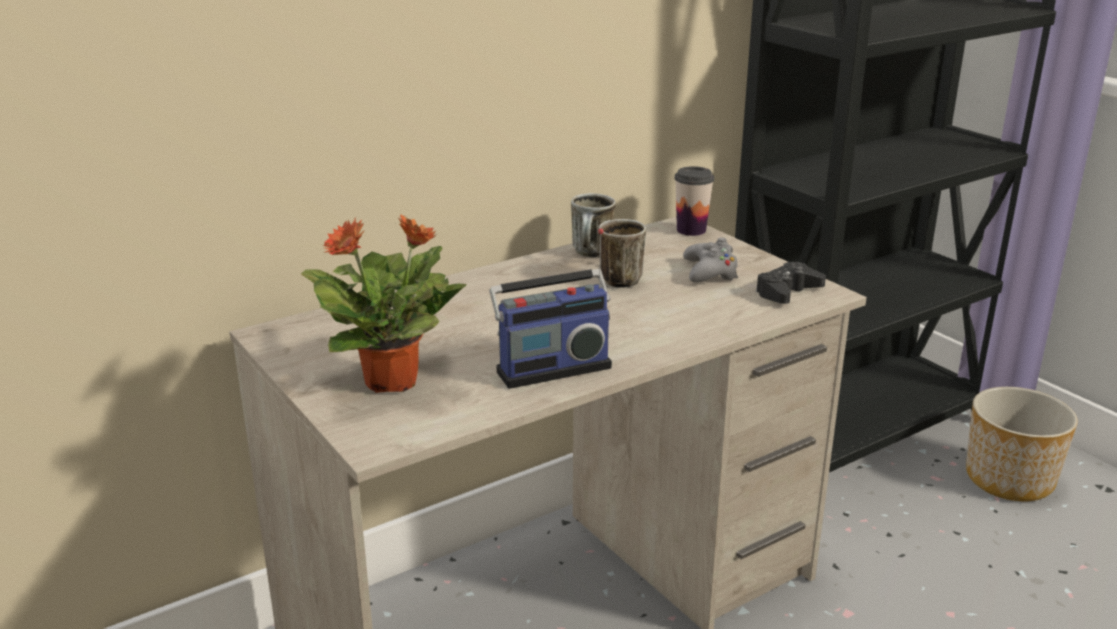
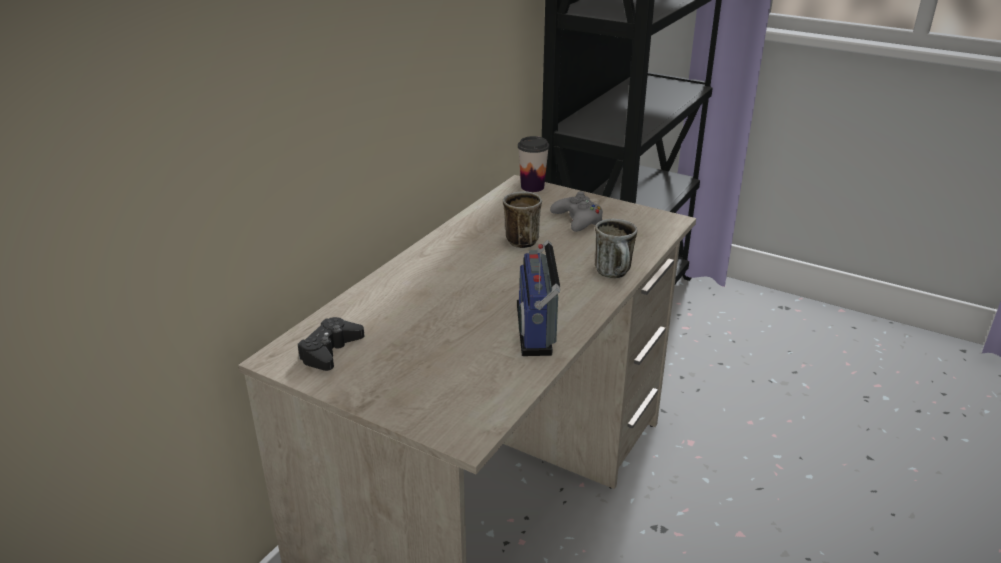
camera: 25 degrees left, 5 degrees up
potted plant [301,215,466,393] -> none
radio [489,228,612,389] -> radio turned 135 degrees clockwise [517,240,560,356]
mug [571,193,616,257] -> mug moved to [595,219,637,278]
black game controller [756,262,826,304] -> black game controller moved to [298,317,364,371]
planter [966,387,1078,501] -> none

